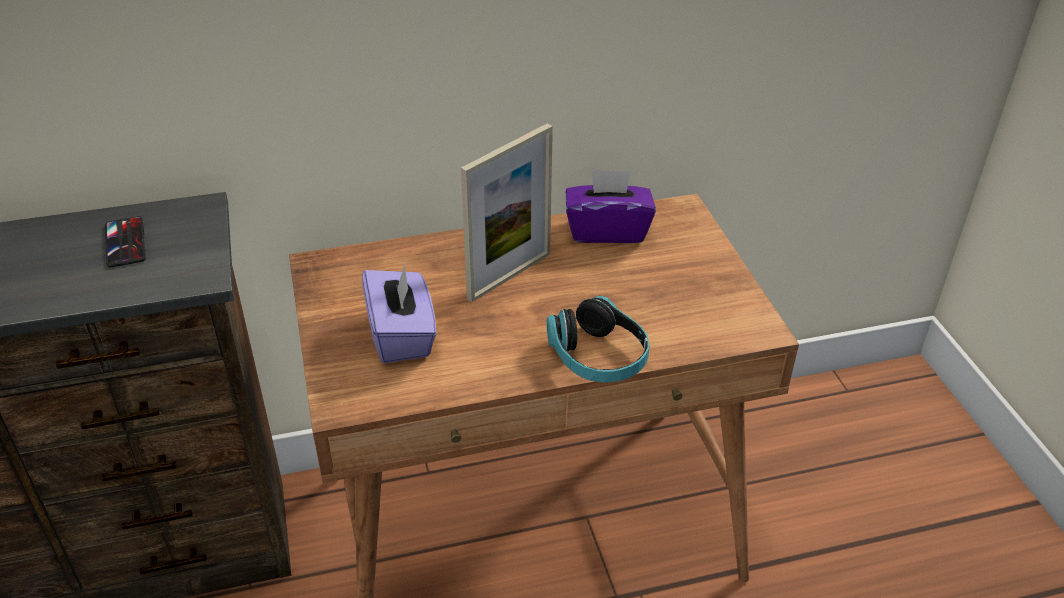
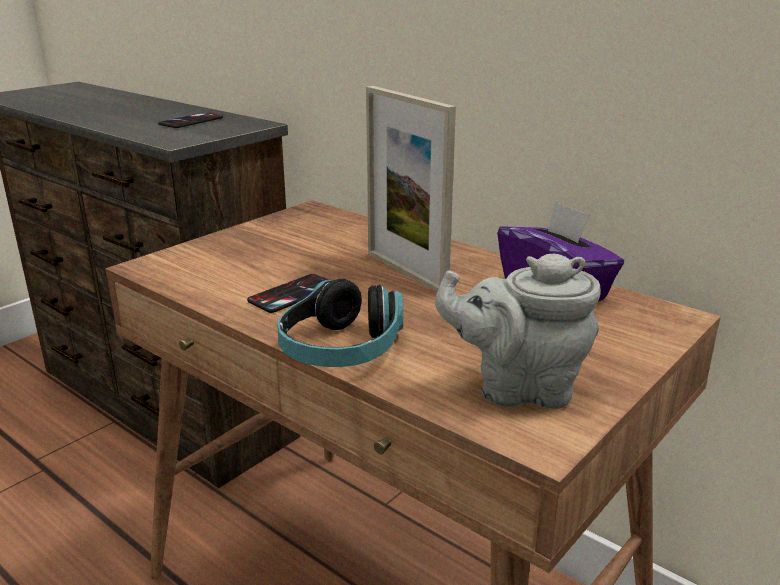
camera: 55 degrees right, 15 degrees down
purple tissue box [362,265,436,363] -> none
picture frame [461,123,553,302] -> picture frame turned 45 degrees clockwise [366,86,456,292]
none -> phone [247,274,328,313]
none -> grey teapot [435,253,601,409]

